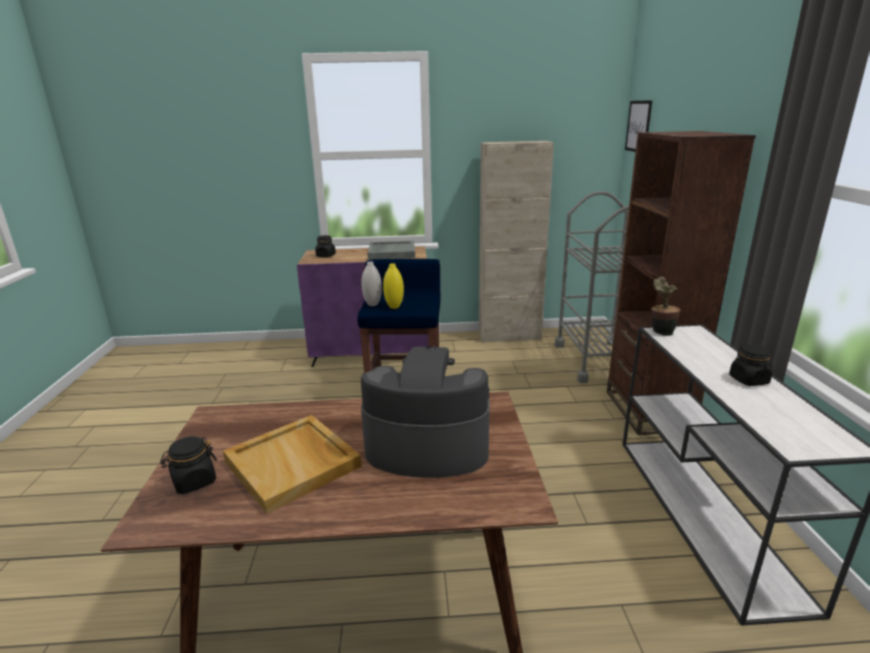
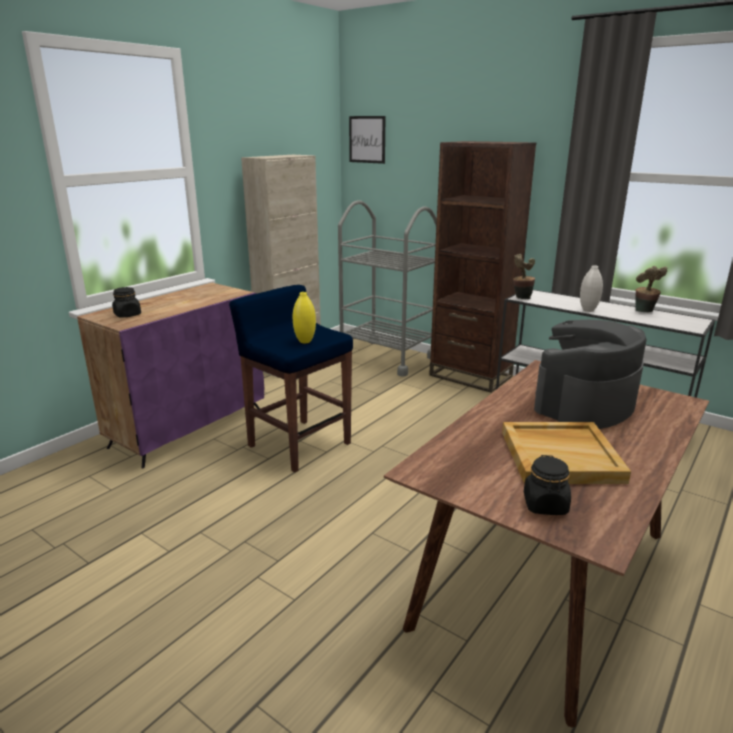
camera: 50 degrees left, 0 degrees up
white vase [361,262,382,306] -> white vase moved to [580,265,603,312]
grey tray [368,241,415,260] -> none
black jar [729,344,773,386] -> none
none -> potted plant [636,266,668,312]

